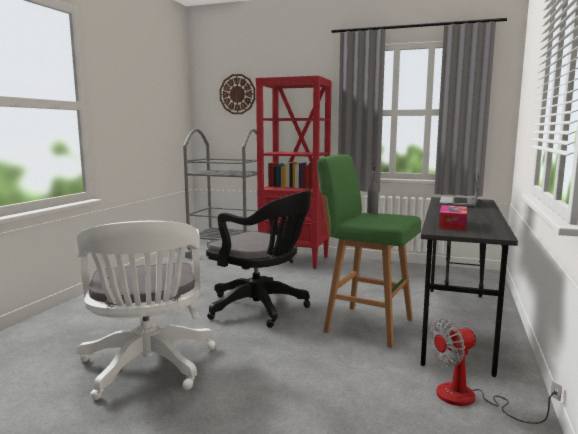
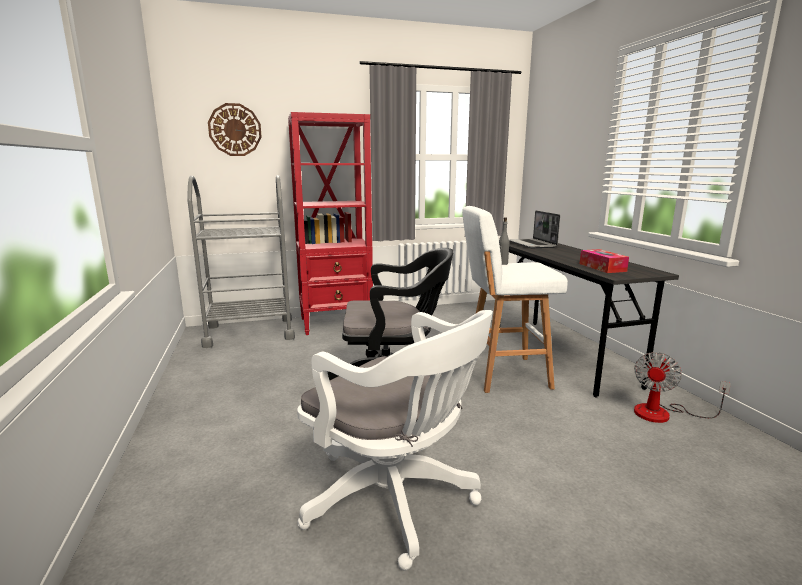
camera: 35 degrees left, 5 degrees up
green stool [317,154,421,348] -> white stool [462,206,568,393]

